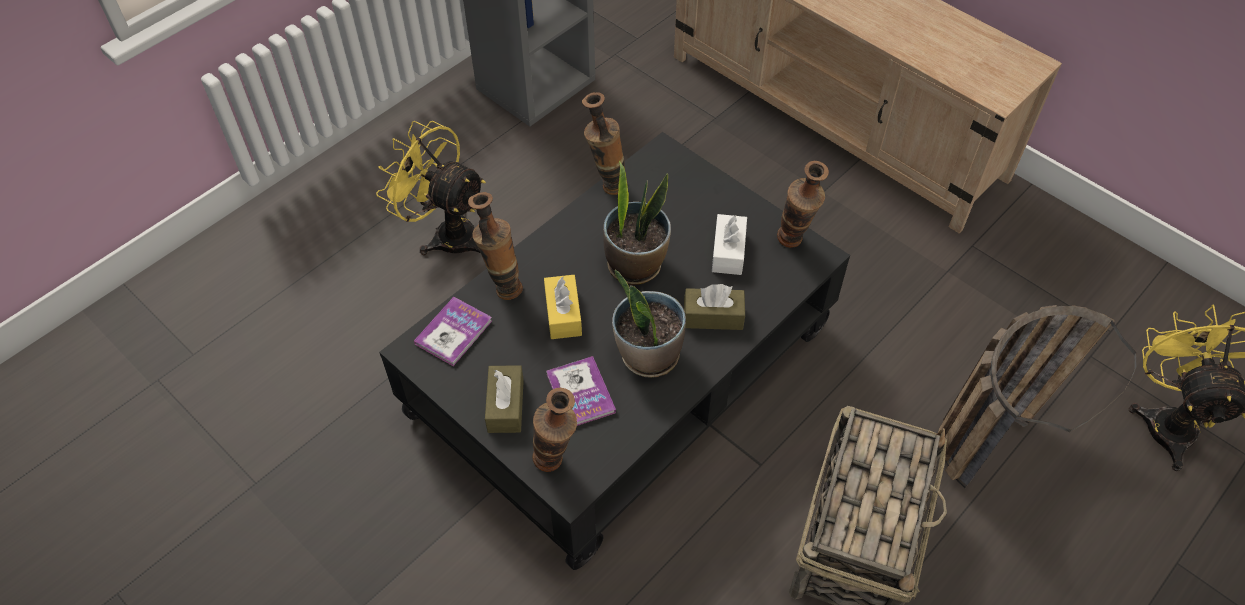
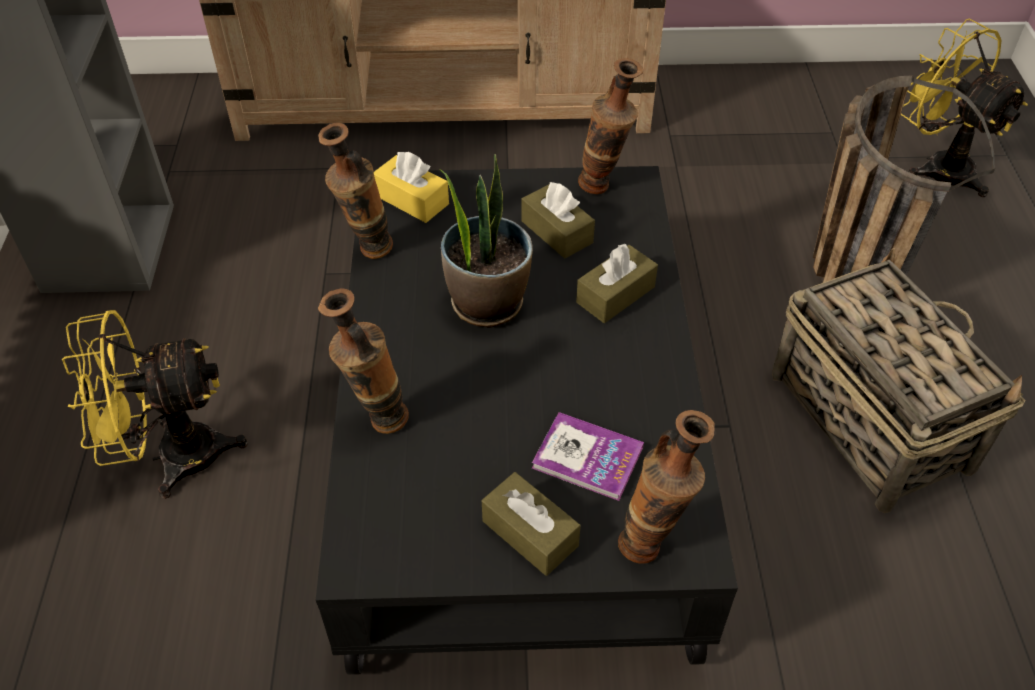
camera: 45 degrees left, 5 degrees down
book [414,297,492,366] -> none
yellow tissue box [544,275,582,339] -> yellow tissue box moved to [374,152,449,223]
potted plant [612,270,686,378] -> none
white tissue box [712,214,747,275] -> brown tissue box [521,182,595,258]

